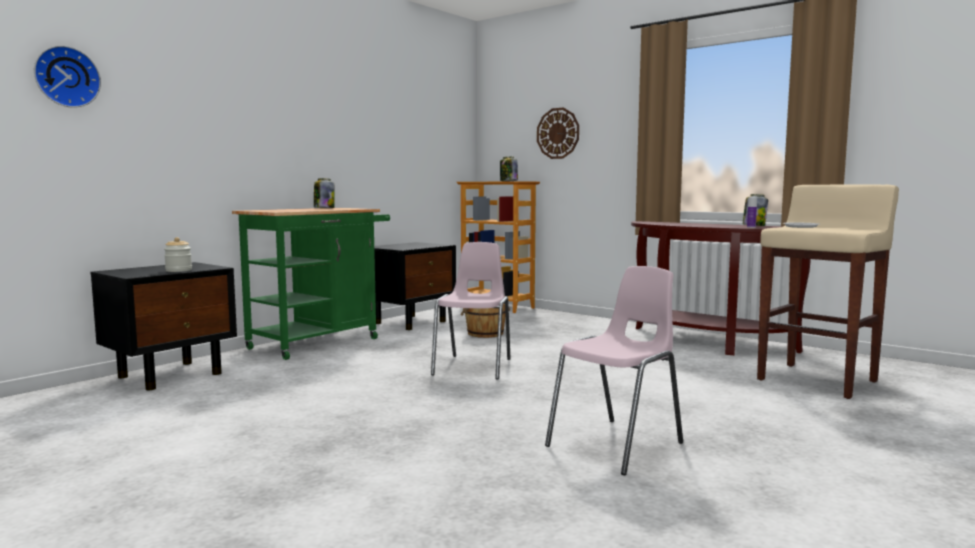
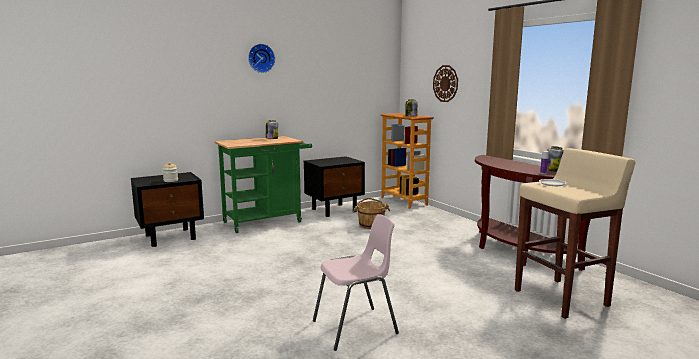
camera: 20 degrees right, 5 degrees up
wall clock [34,46,101,108] -> wall clock moved to [248,44,275,73]
pink chair [431,242,510,379] -> none

